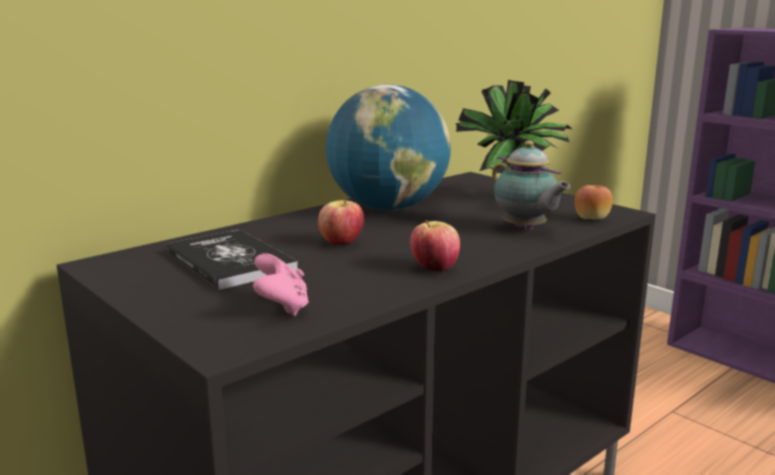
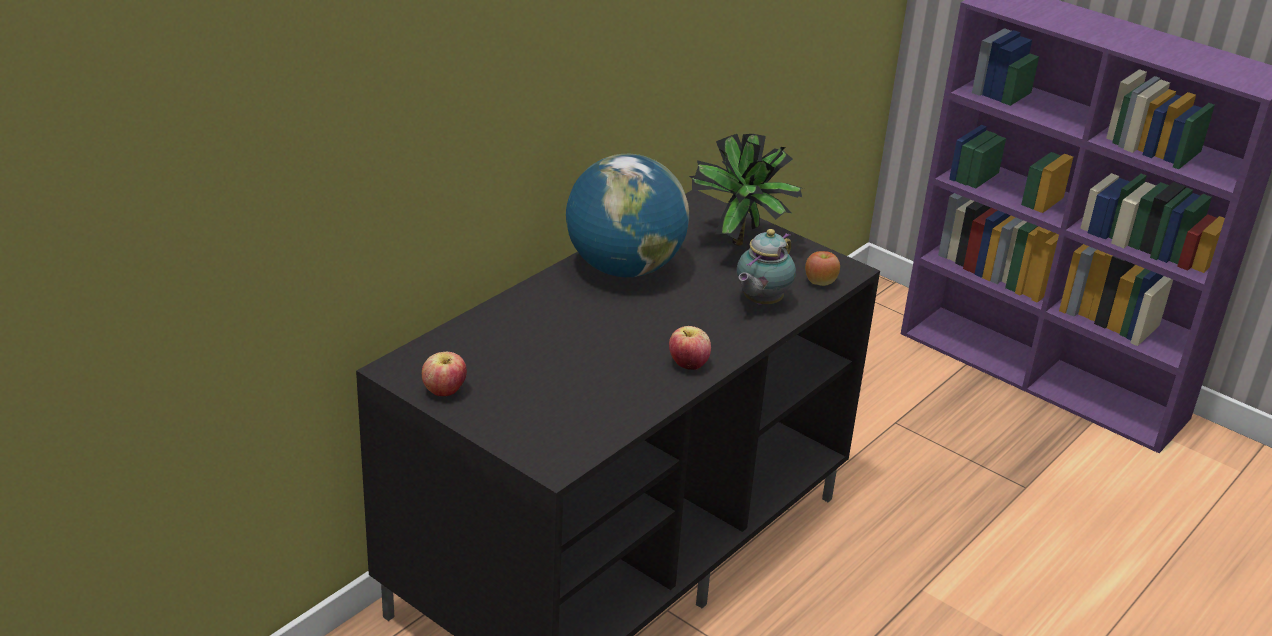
camera: 10 degrees left, 15 degrees up
book [166,229,298,290] -> none
pink game controller [253,253,309,316] -> none
apple [318,200,364,245] -> apple moved to [422,352,467,396]
teapot [492,140,570,231] -> teapot turned 75 degrees clockwise [737,229,796,305]

